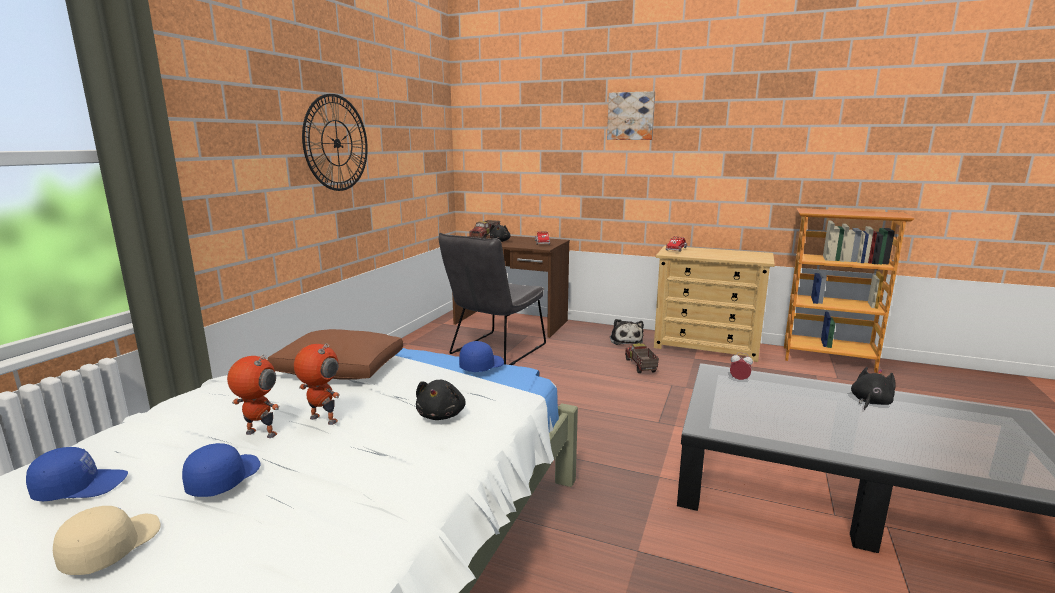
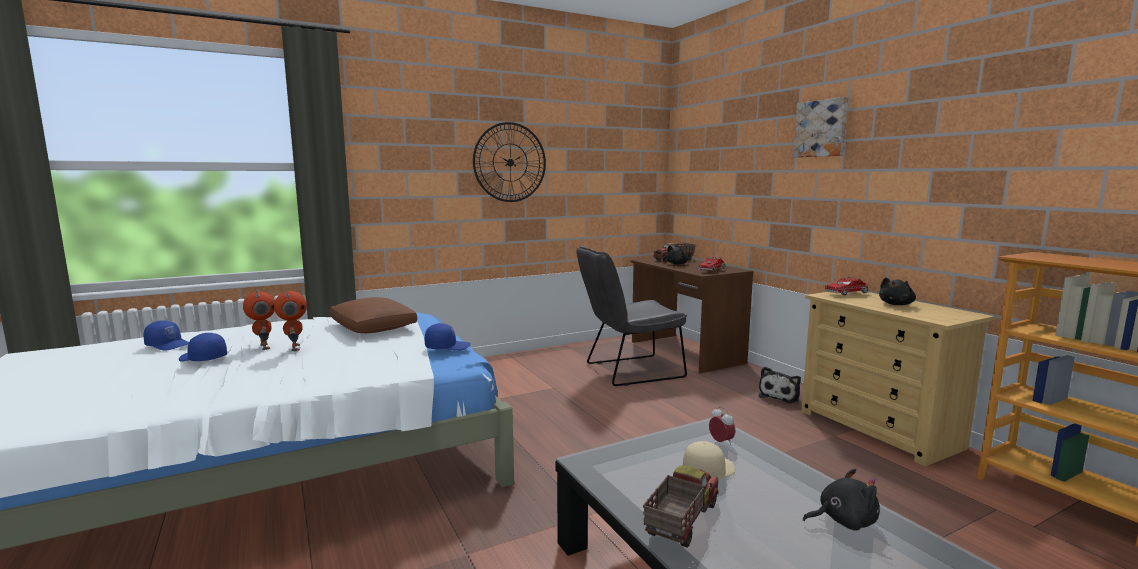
camera: 40 degrees right, 5 degrees down
beige cap [53,506,161,575] -> beige cap moved to [683,441,736,480]
blue cap [182,443,260,497] -> blue cap turned 120 degrees counterclockwise [179,333,227,362]
black plush toy [416,380,466,420] -> black plush toy moved to [879,278,916,305]
toy truck [625,343,659,373] -> toy truck moved to [643,466,719,548]

